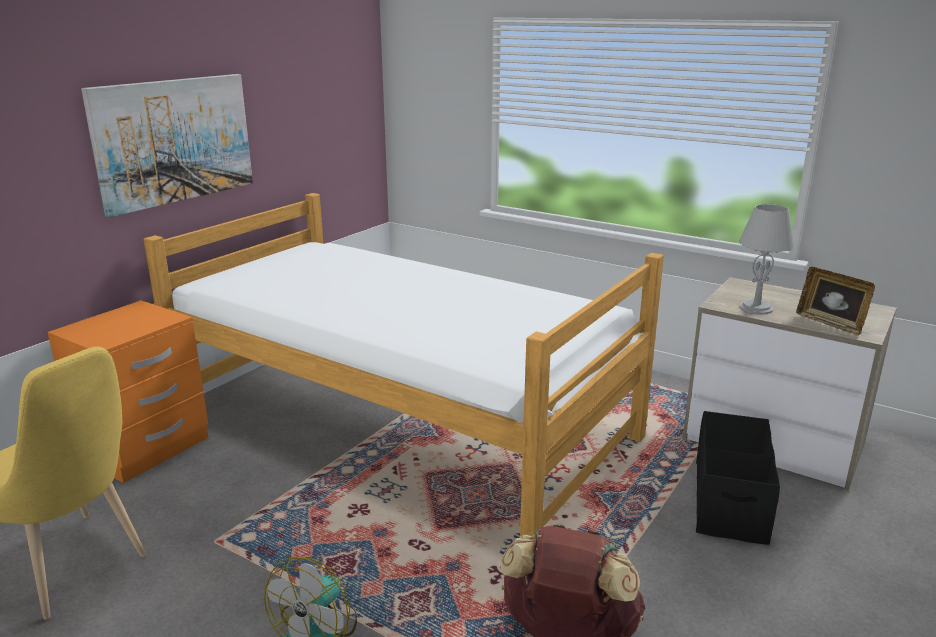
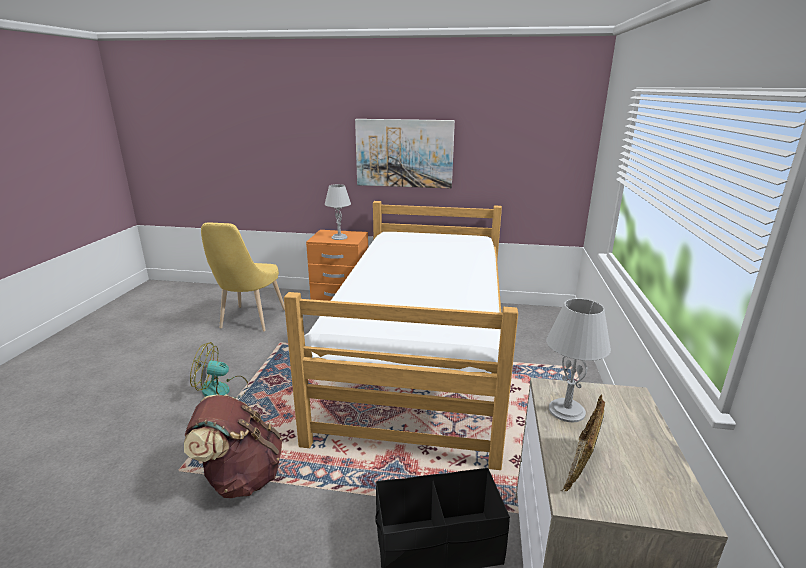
camera: 65 degrees right, 0 degrees up
none -> grey table lamp [325,184,351,240]

